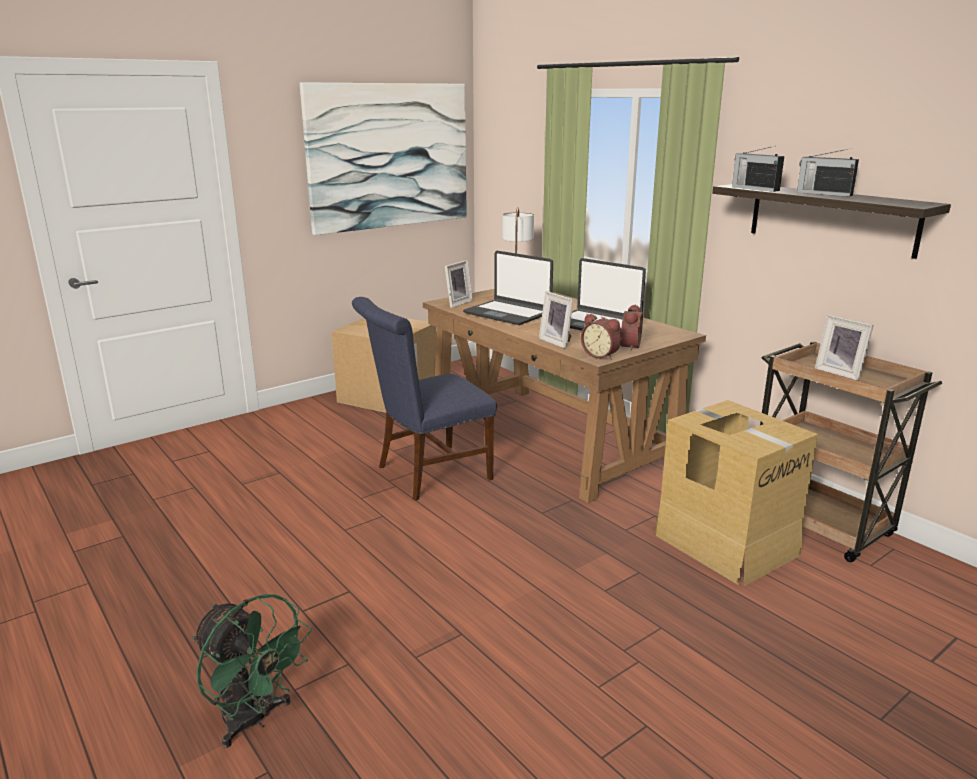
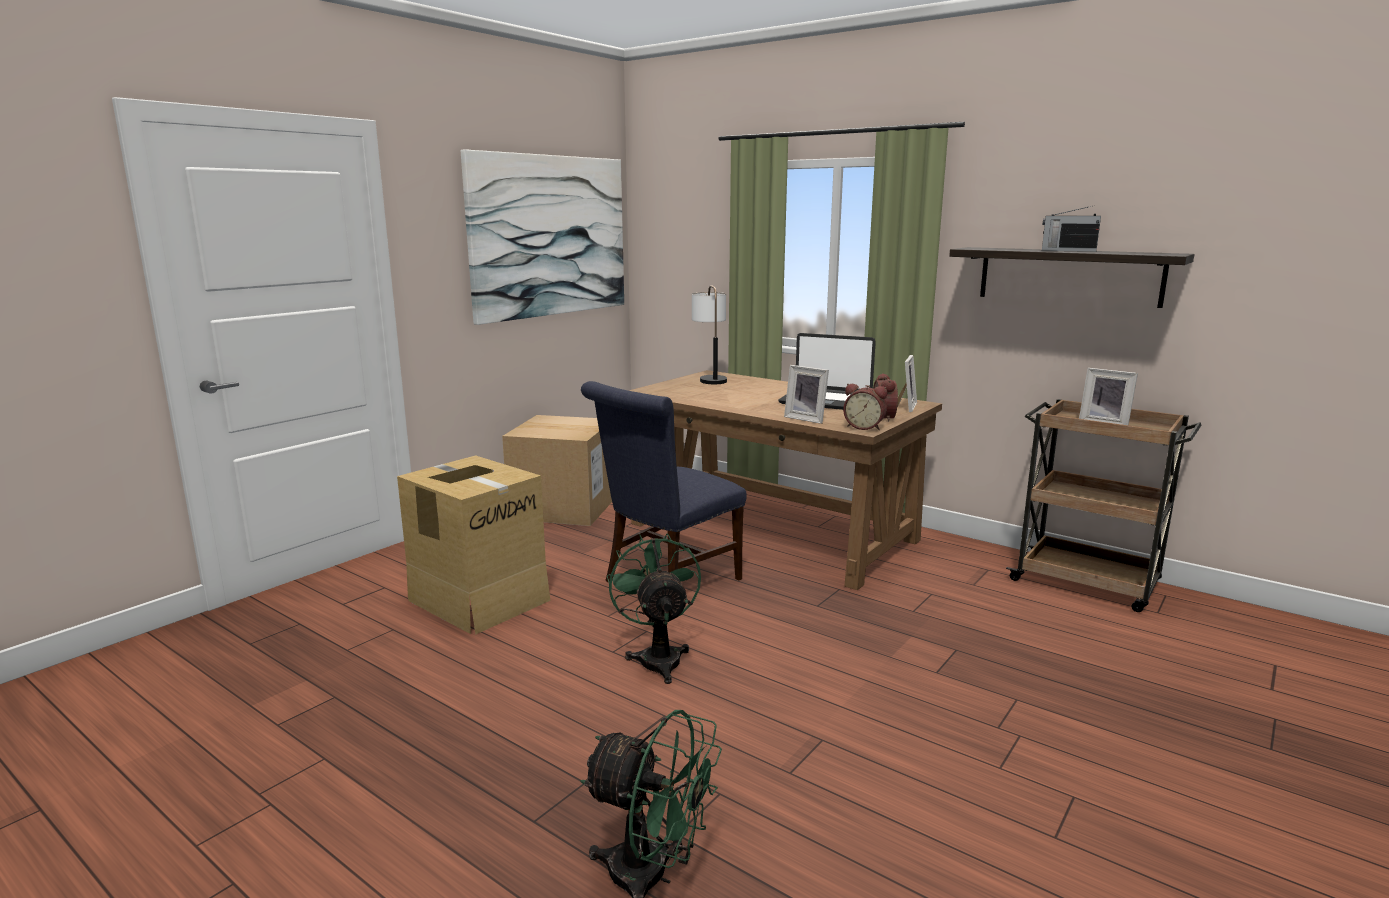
camera: 15 degrees left, 5 degrees down
picture frame [445,260,473,308] -> picture frame moved to [897,355,917,412]
laptop [463,251,553,325] -> none
cardboard box [654,400,818,586] -> cardboard box moved to [397,455,550,635]
radio [732,146,784,192] -> none
none -> green fan [607,533,701,684]

